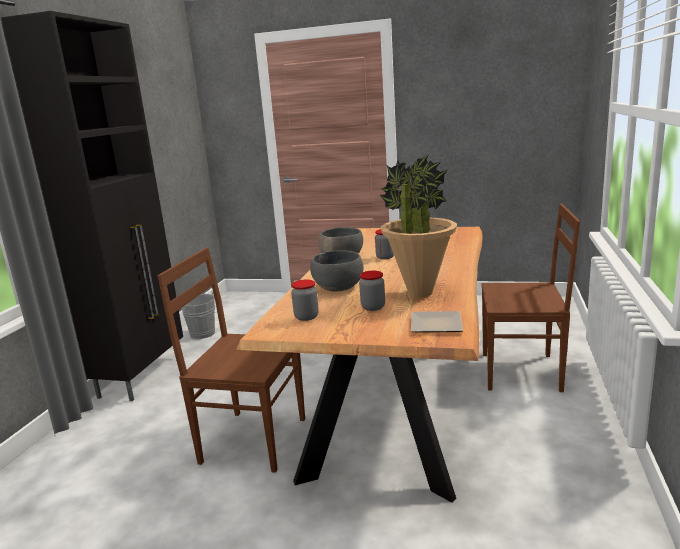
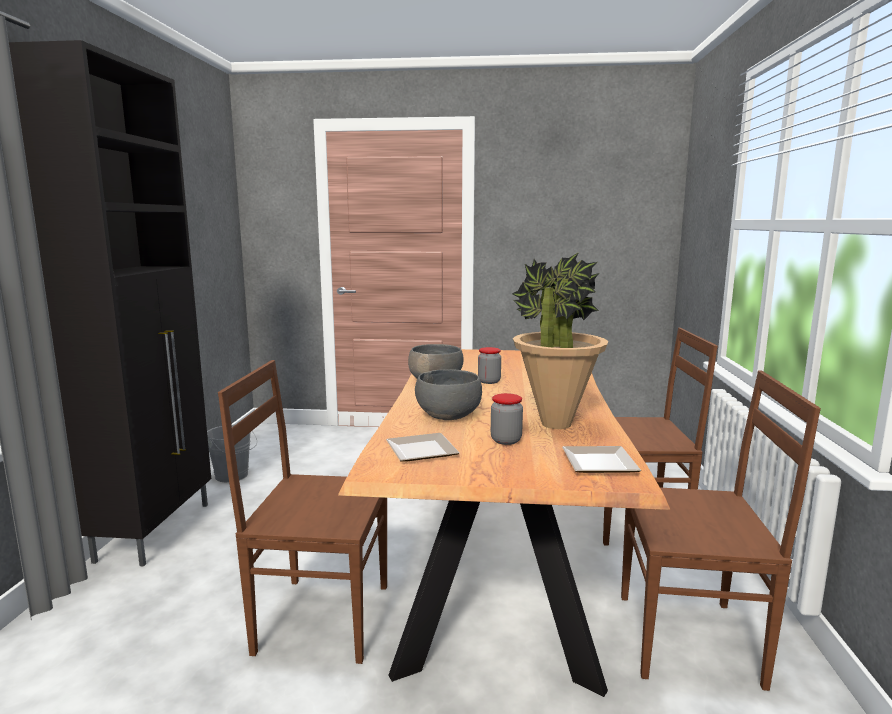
camera: 10 degrees left, 5 degrees down
jar [291,279,319,321] -> plate [386,433,460,462]
none -> brown chair [621,370,821,691]

